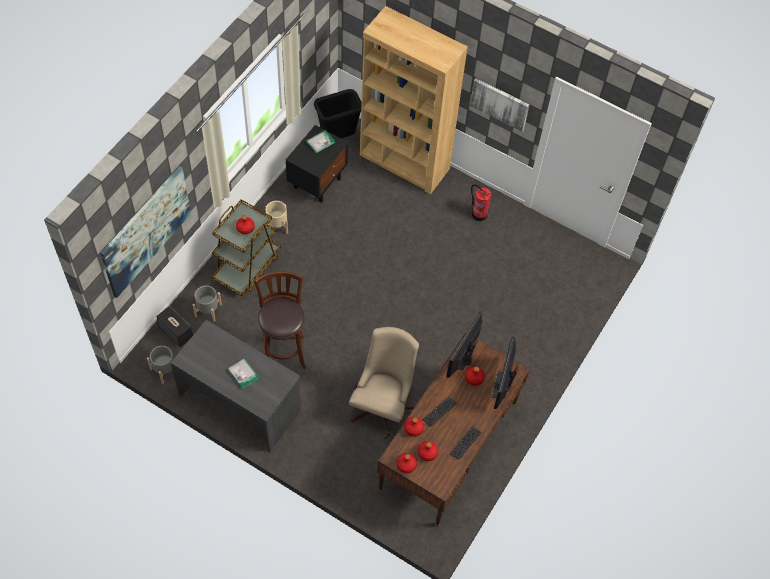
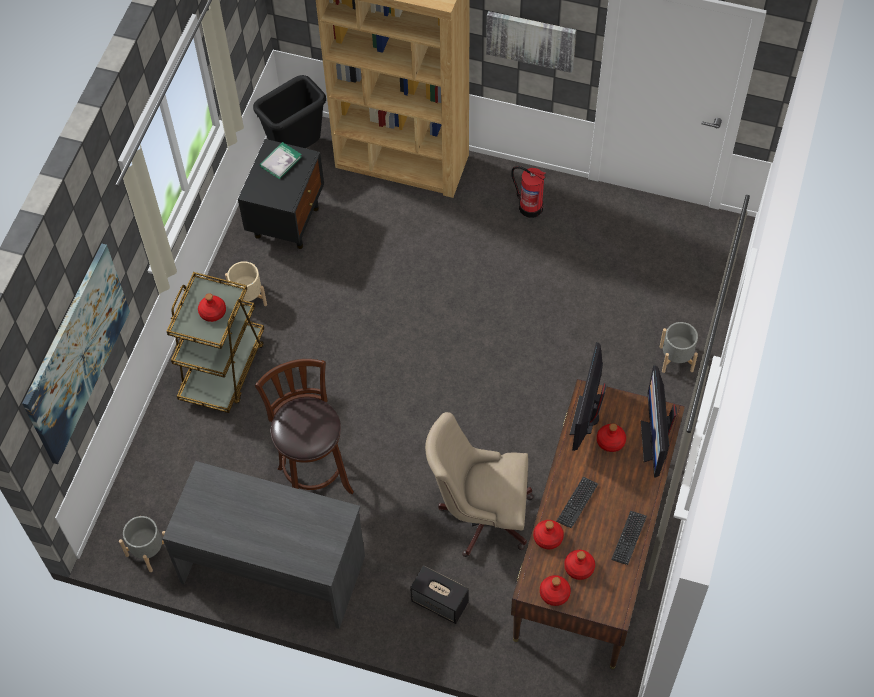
camera: 10 degrees left, 0 degrees up
speaker [156,306,193,347] -> speaker moved to [410,565,469,624]
grey planter [193,286,222,322] -> grey planter moved to [660,322,698,373]
book [228,358,259,389] -> none
beige office chair [349,327,419,439] -> beige office chair turned 90 degrees counterclockwise [425,412,533,557]

